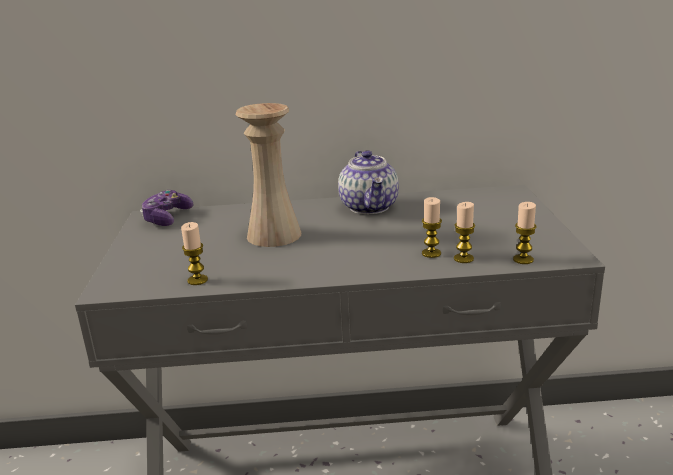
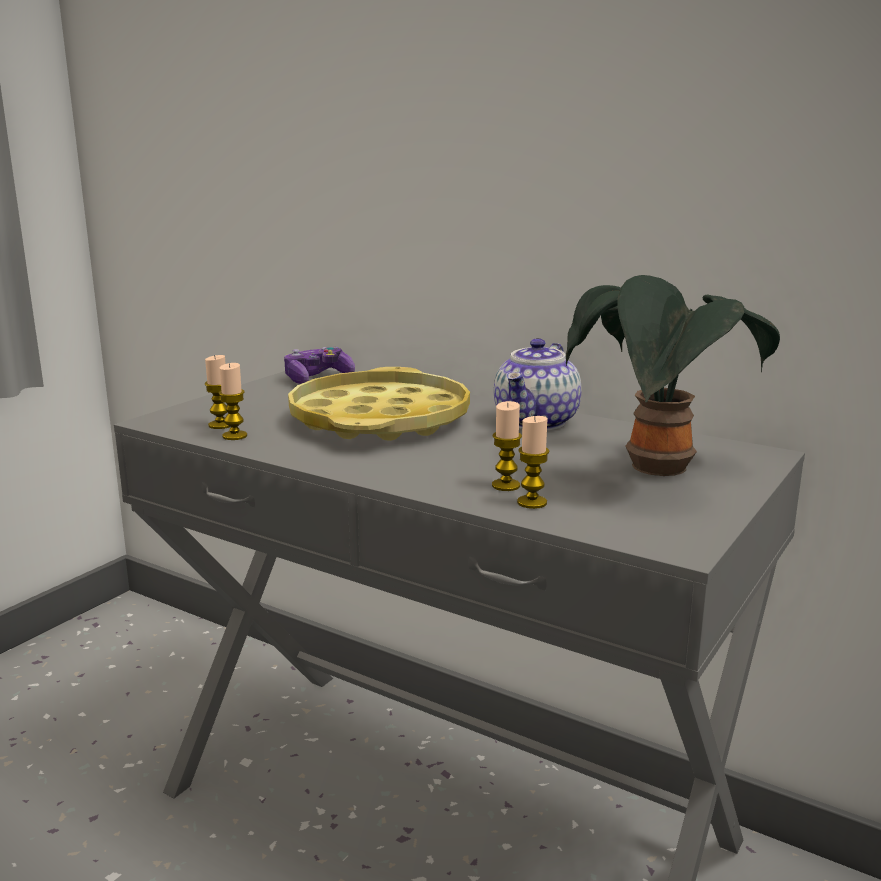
camera: 35 degrees right, 5 degrees down
beige vase [236,103,301,247] -> yellow tray [288,367,470,441]
candle [513,202,536,264] -> candle moved to [205,355,230,429]
none -> potted plant [566,275,780,476]

